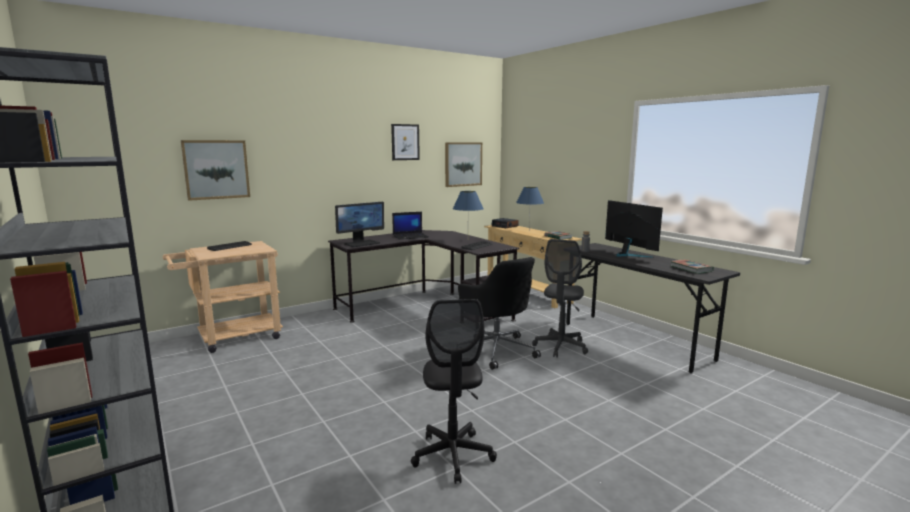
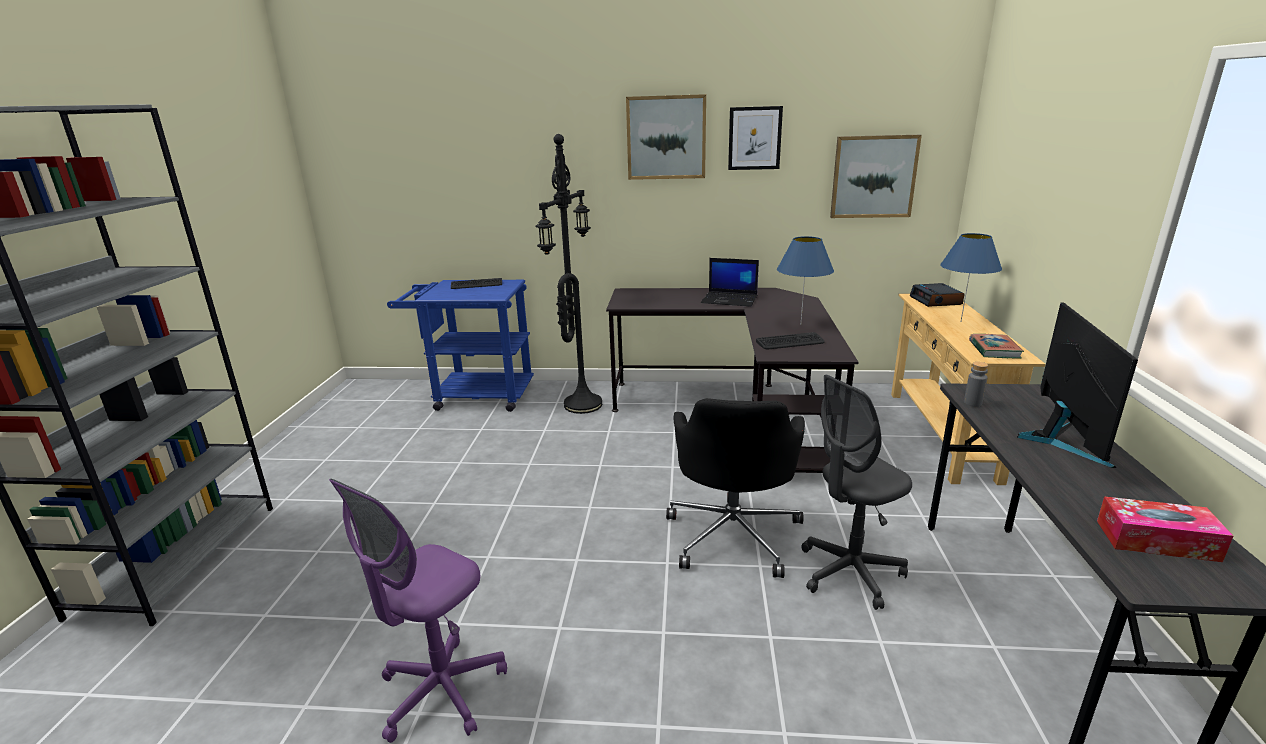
camera: 40 degrees right, 10 degrees up
beige cart [163,241,283,353] -> blue cart [387,280,534,412]
picture [181,140,250,201] -> picture moved to [626,94,706,180]
monitor [335,202,384,247] -> none
black office chair [411,299,497,484] -> purple office chair [329,479,507,743]
book [671,260,714,274] -> tissue box [1097,496,1233,562]
none -> black floor lamp [536,134,602,414]

